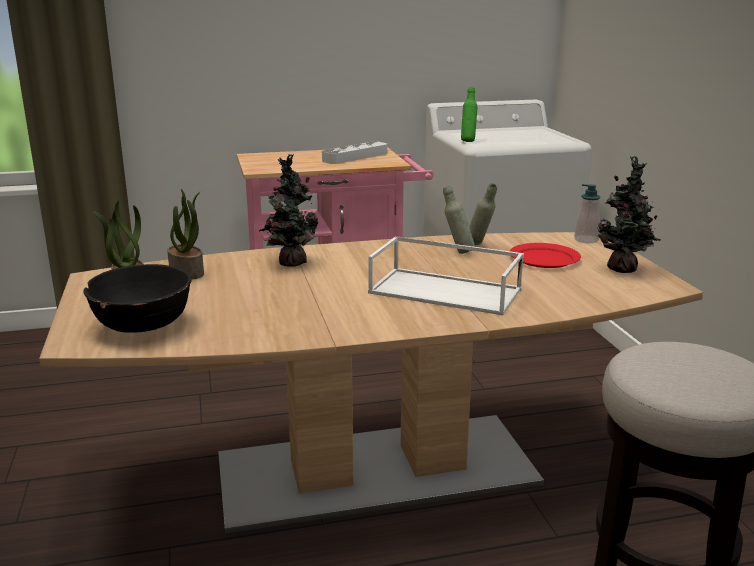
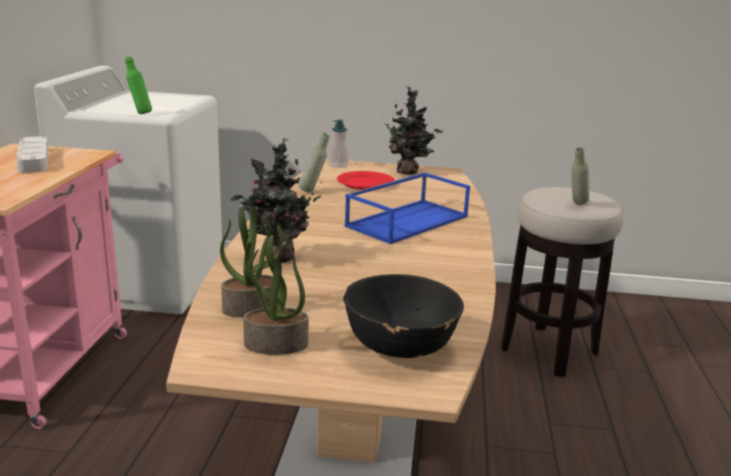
camera: 70 degrees left, 0 degrees up
white tray [368,236,524,315] -> blue tray [344,173,470,244]
grey bottle [443,186,475,254] -> grey bottle moved to [571,147,589,205]

